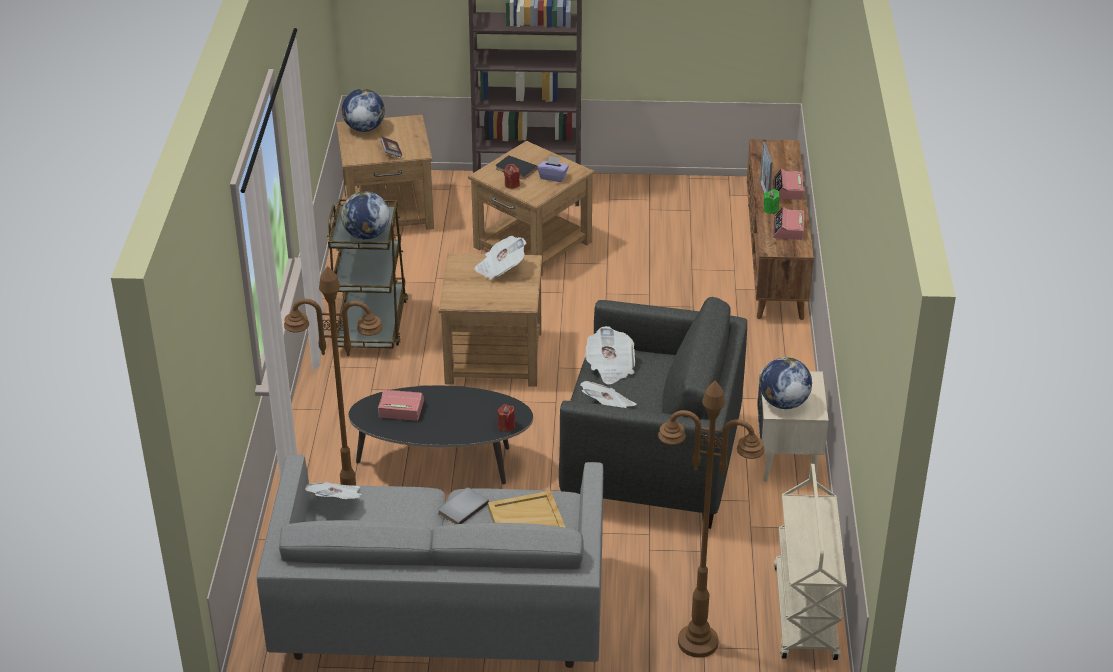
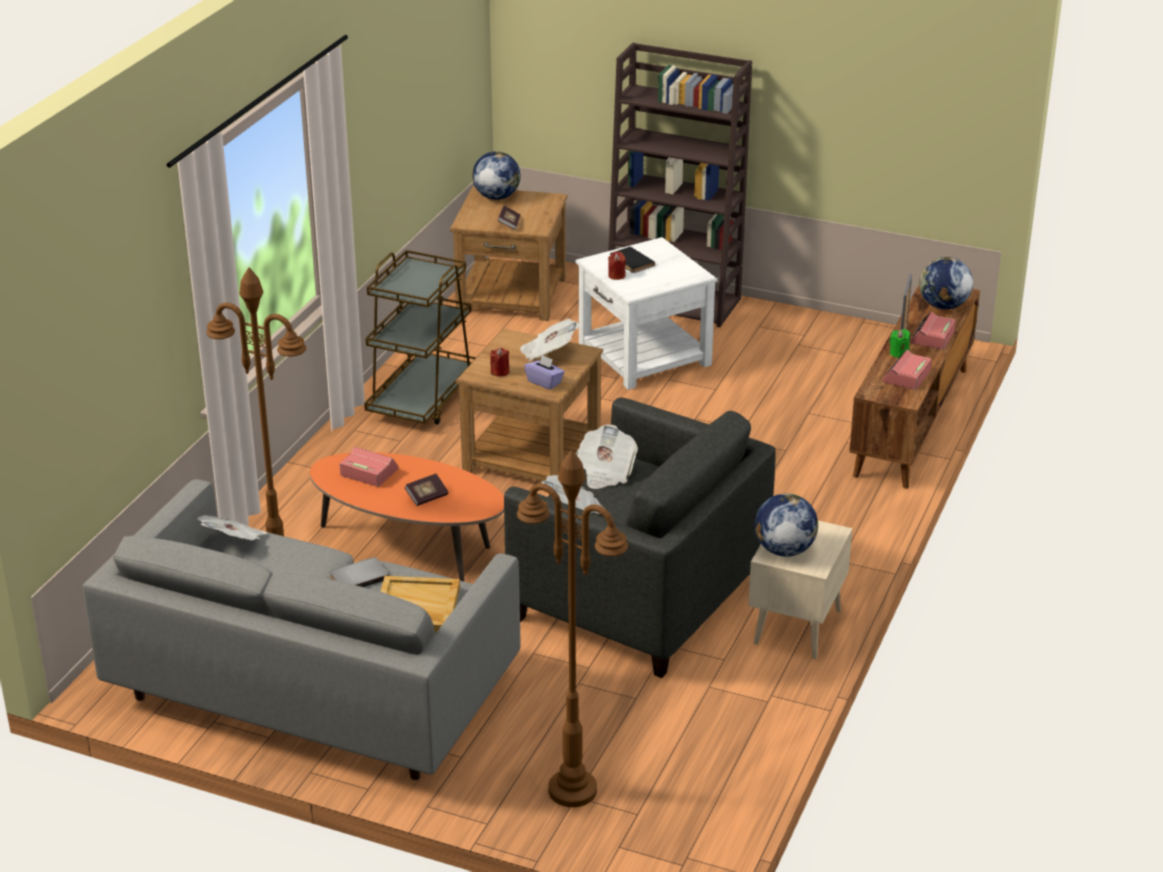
camera: 20 degrees right, 5 degrees down
globe [341,191,390,239] -> globe moved to [919,257,973,309]
black coffee table [349,386,533,484] -> orange coffee table [310,452,504,581]
brown side table [468,141,595,276] -> white side table [576,237,717,390]
red candle [498,404,515,431] -> red candle moved to [490,348,509,377]
purple tissue box [537,156,569,182] -> purple tissue box moved to [524,354,565,390]
beige cart [774,464,847,660] -> none
none -> book [405,474,449,506]

